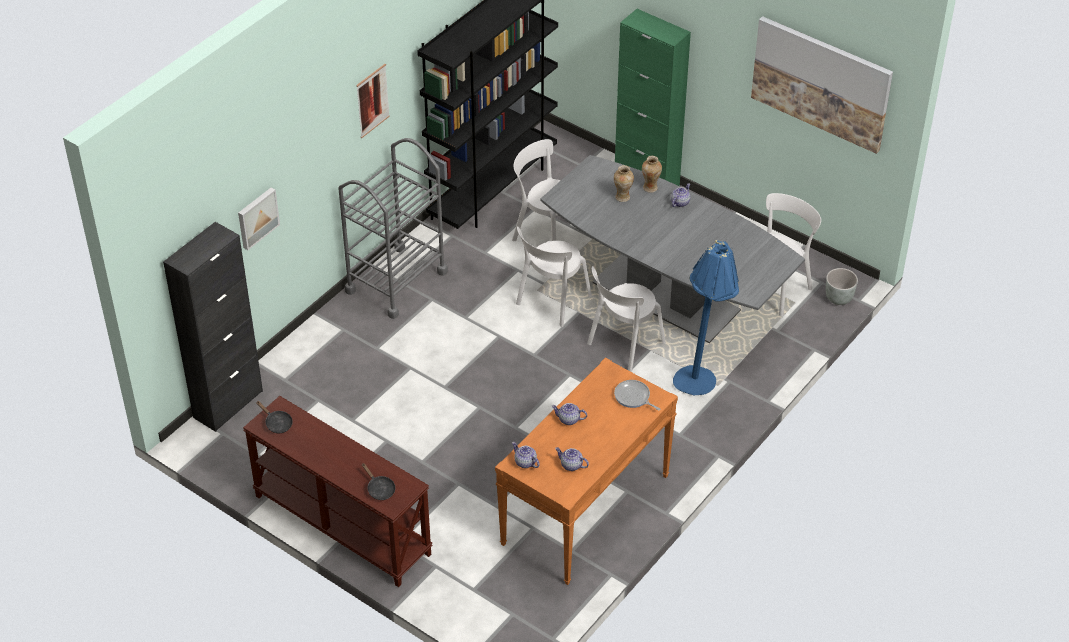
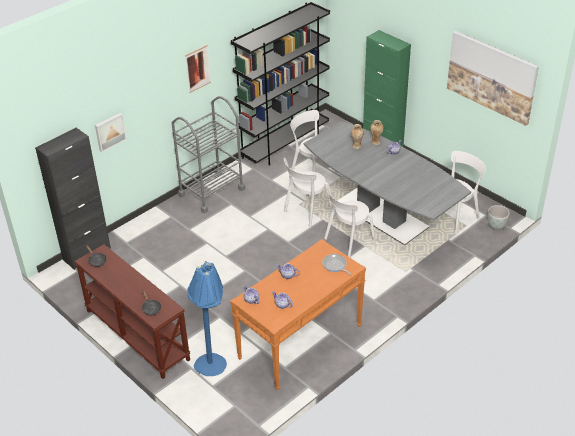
camera: 10 degrees right, 5 degrees down
blue floor lamp [673,240,739,395] -> blue floor lamp moved to [187,261,227,376]

